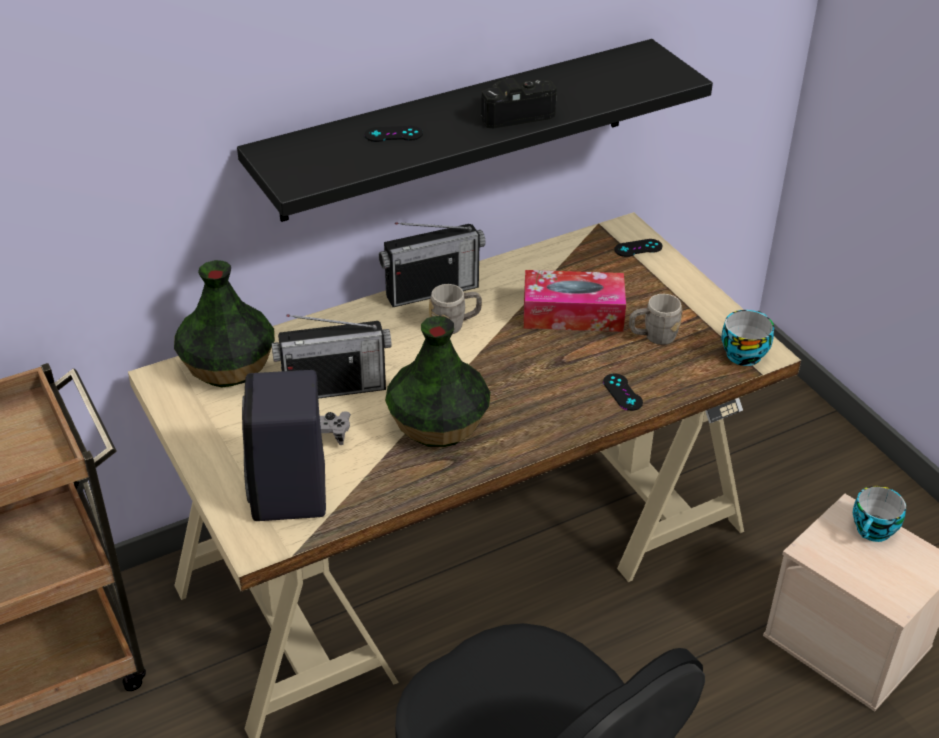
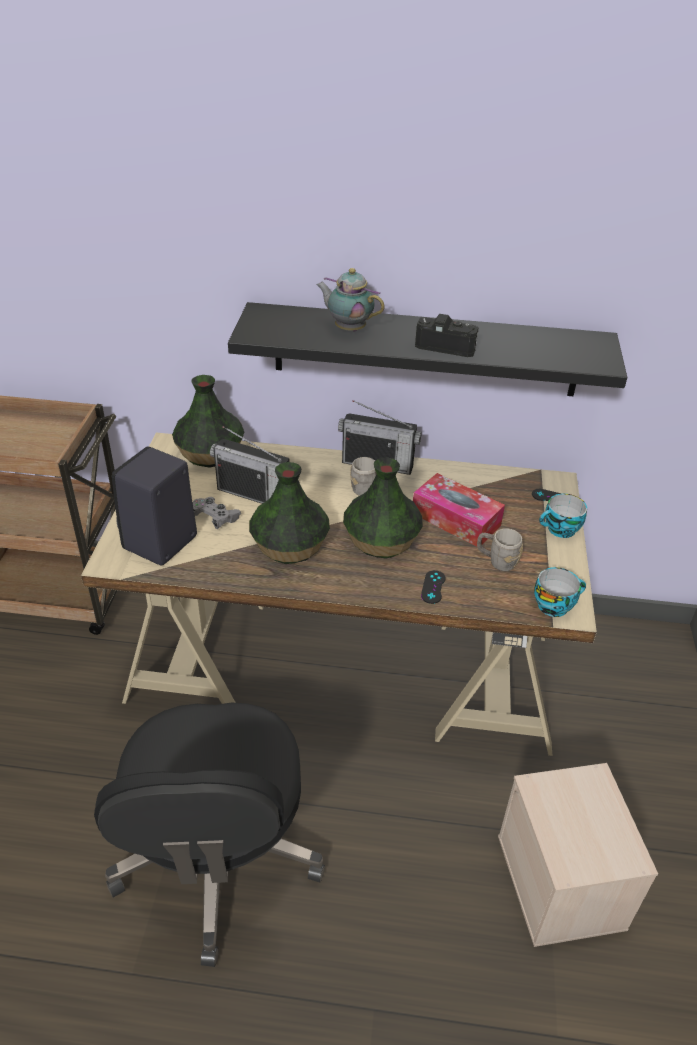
camera: 35 degrees right, 0 degrees up
black game controller [364,126,423,142] -> teapot [316,268,385,332]
cup [853,486,906,542] -> cup moved to [539,494,587,538]
none -> vase [343,457,423,559]

